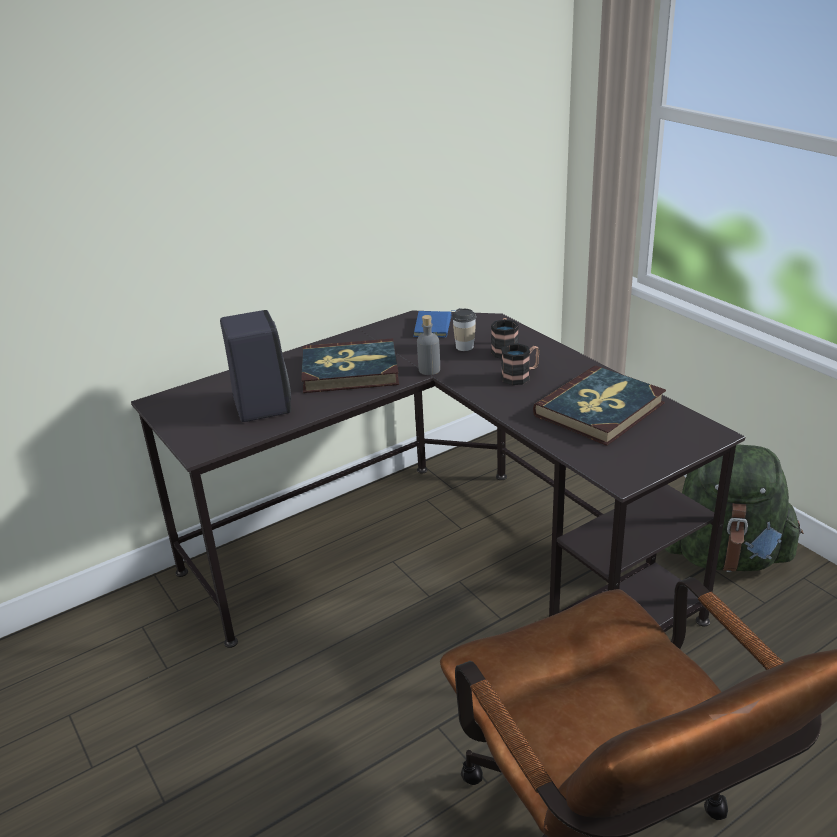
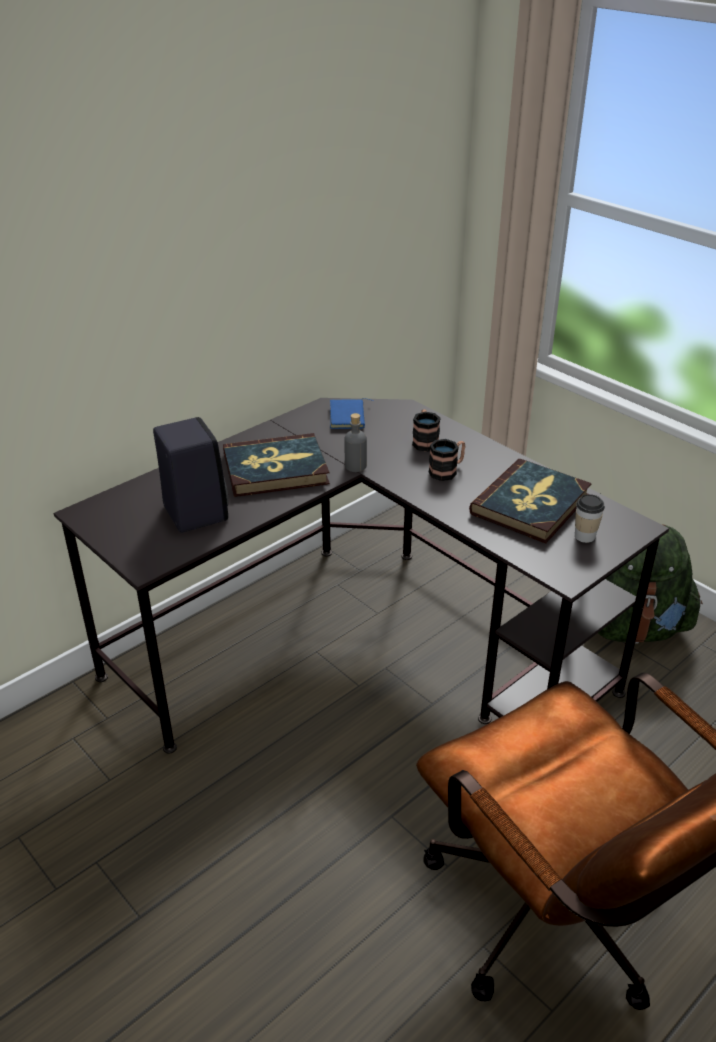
camera: 10 degrees left, 5 degrees up
cup [452,308,476,351] -> cup moved to [575,494,605,543]

